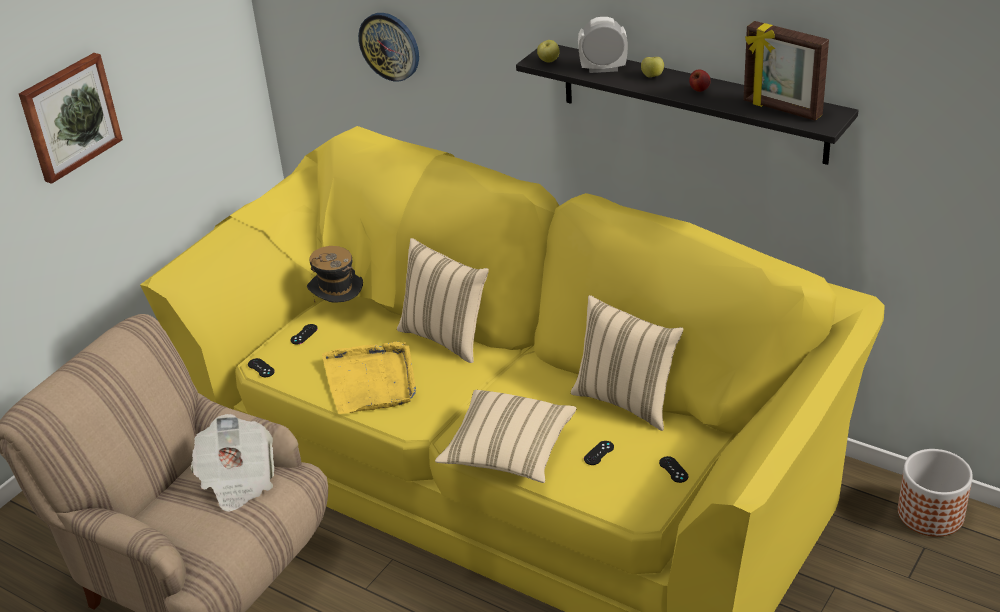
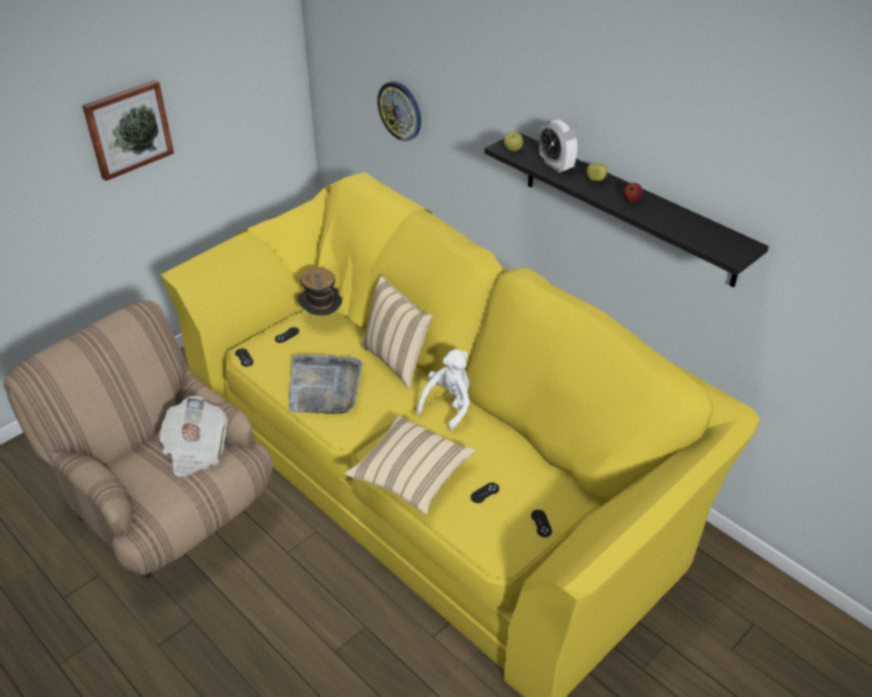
camera: 10 degrees right, 5 degrees up
yellow tray [322,342,416,414] -> grey tray [289,354,362,414]
beige pillow [571,295,683,431] -> none
alarm clock [578,17,628,73] -> alarm clock turned 135 degrees counterclockwise [539,119,578,173]
picture frame [743,21,829,121] -> none
planter [898,449,973,537] -> none
none -> white plush toy [416,349,470,430]

